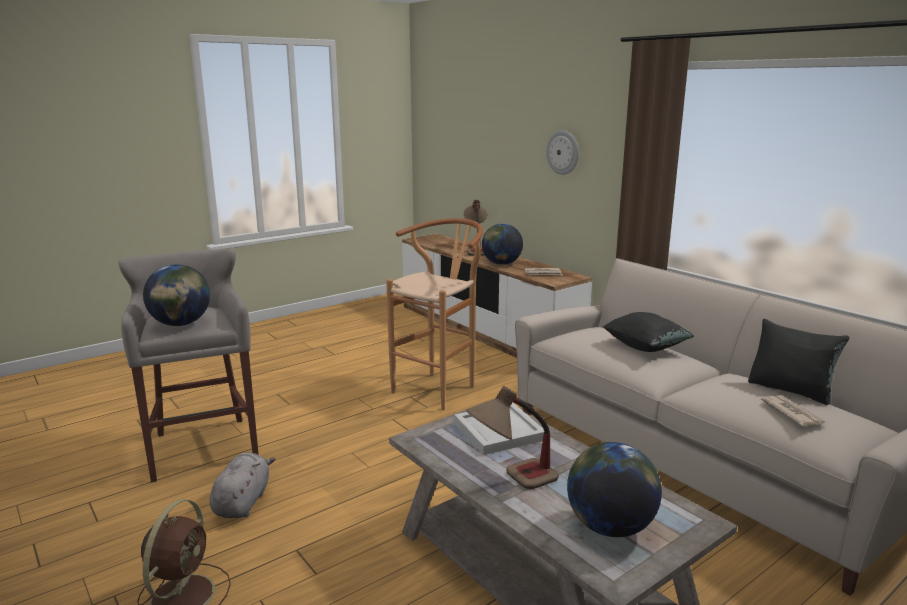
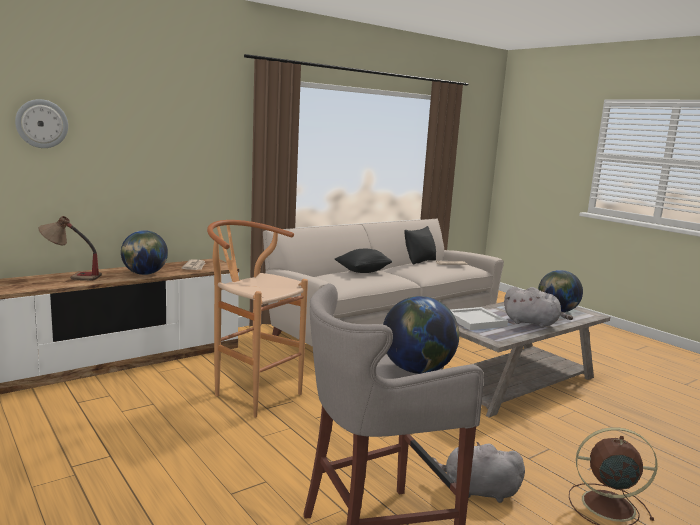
camera: 90 degrees left, 5 degrees down
table lamp [466,386,559,489] -> grey plush toy [504,286,573,328]
wall clock [546,130,579,175] -> wall clock moved to [15,99,68,148]

